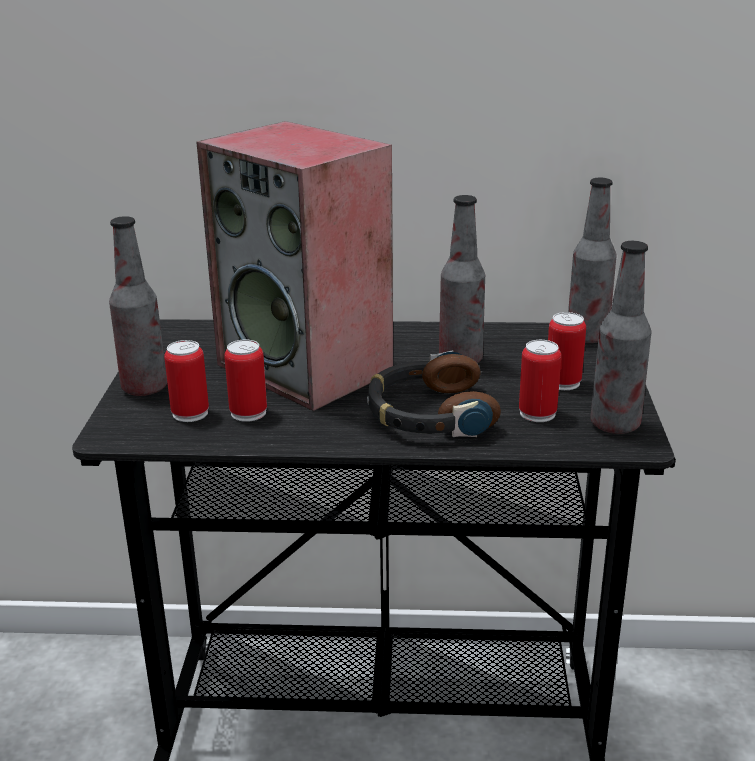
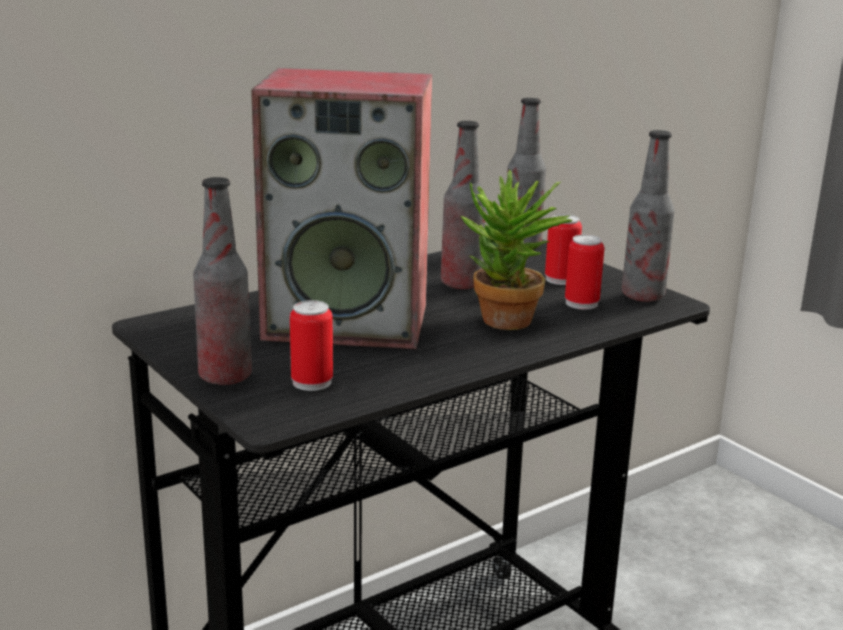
camera: 40 degrees left, 5 degrees down
can [224,339,267,422] -> none
headphones [367,350,501,437] -> potted plant [461,170,572,330]

